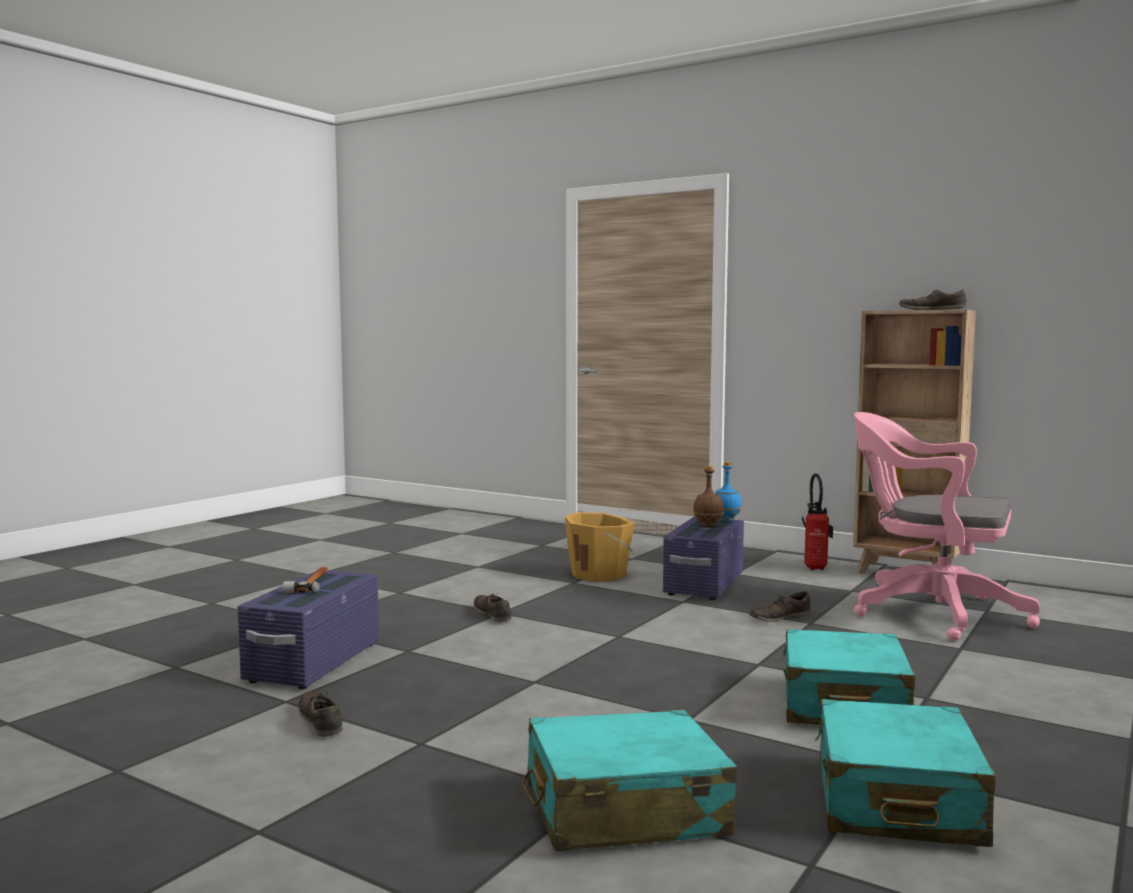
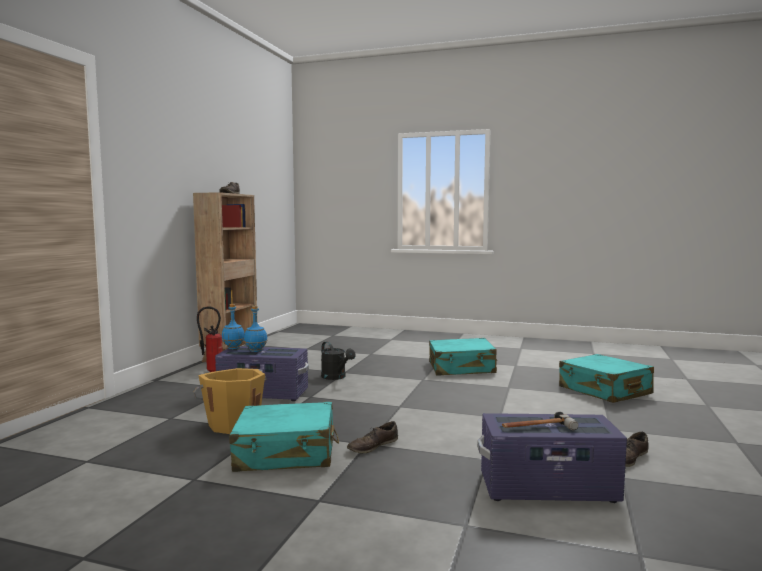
camera: 105 degrees left, 0 degrees up
brown bottle [693,466,724,527] -> blue bottle [244,306,267,352]
brown shoe [749,591,810,622] -> black watering can [321,341,356,380]
turquoise suitcase [815,699,996,847] -> turquoise suitcase moved to [229,402,339,472]
pink office chair [854,412,1040,641] -> none

